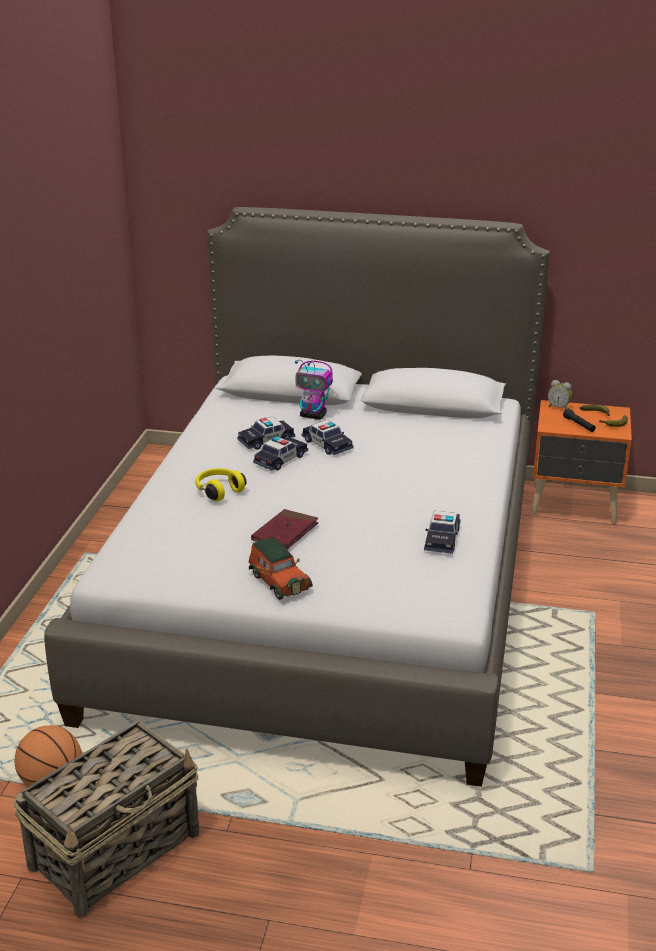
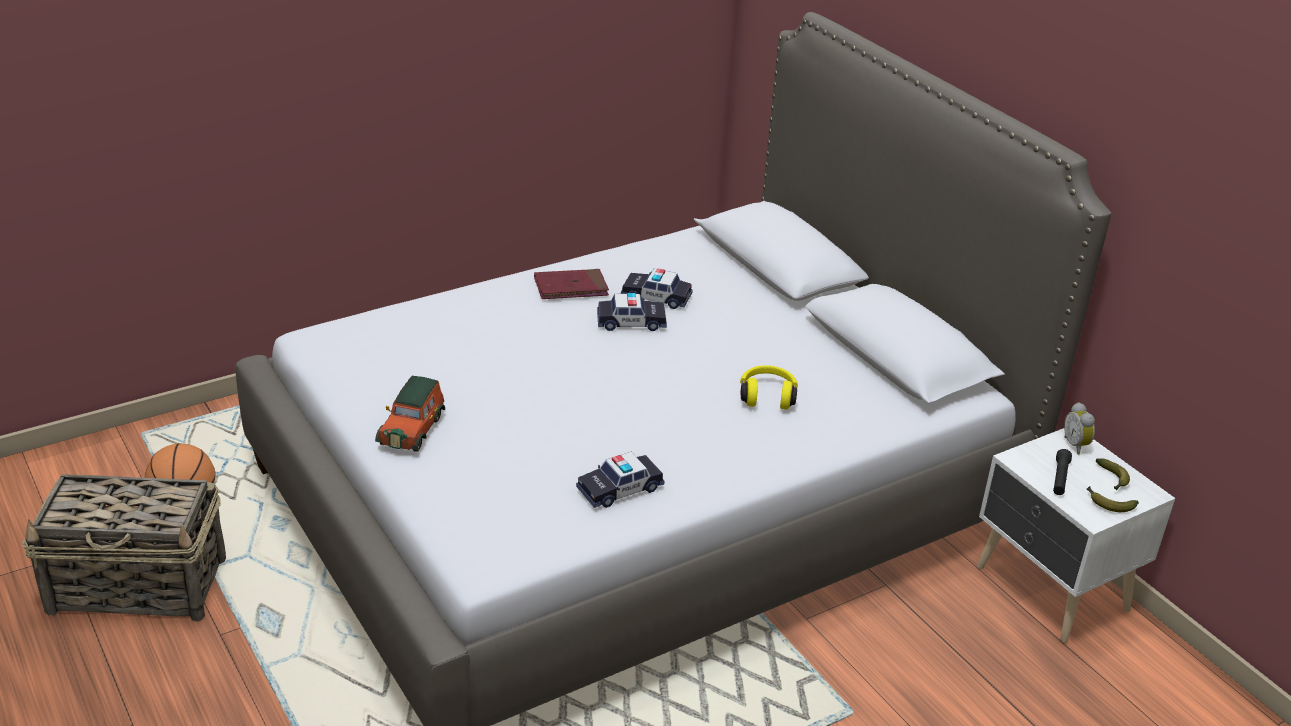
camera: 45 degrees right, 5 degrees up
yellow headphones [195,468,246,501] -> yellow headphones moved to [740,365,798,410]
red book [251,509,319,550] -> red book moved to [534,269,609,299]
toy robot [295,360,333,420] -> none
toy car [302,420,354,455] -> none
orange nightstand [531,400,632,524] -> white nightstand [977,428,1175,642]

